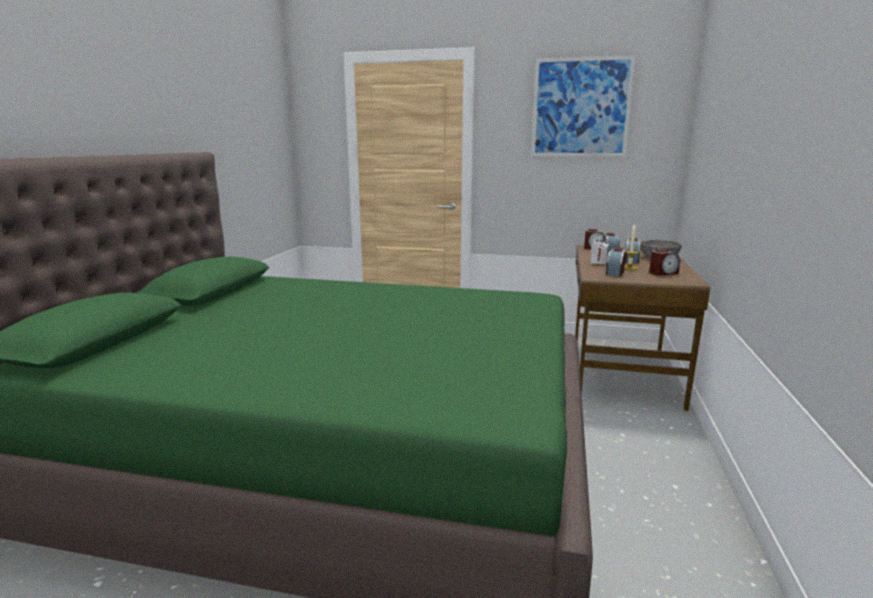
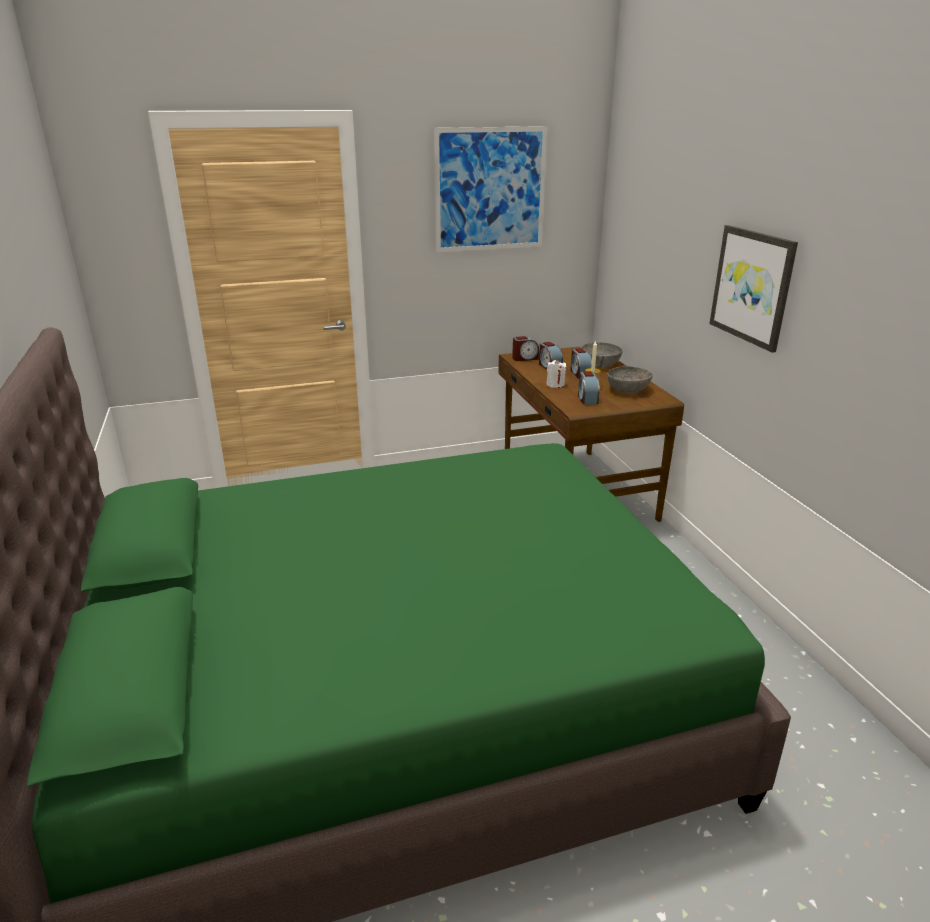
camera: 30 degrees left, 10 degrees up
alarm clock [649,249,680,275] -> grey bowl [607,366,653,393]
none -> picture [709,225,798,353]

